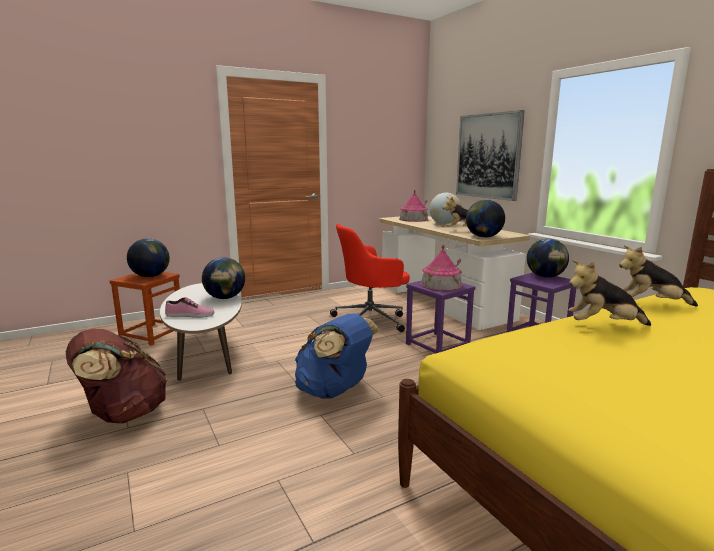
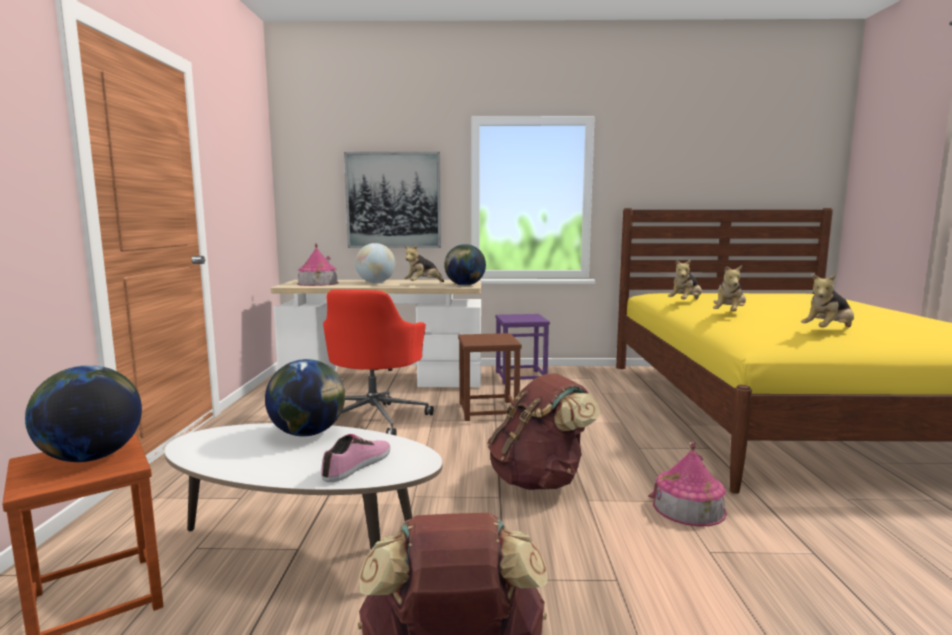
camera: 60 degrees left, 5 degrees down
blue backpack [295,314,380,398] -> brown backpack [487,373,600,490]
purple stool [406,280,475,353] -> brown stool [458,333,522,421]
toy house [420,245,462,291] -> toy house moved to [648,442,727,526]
globe [527,239,569,278] -> none
none -> plush toy [801,274,854,328]

